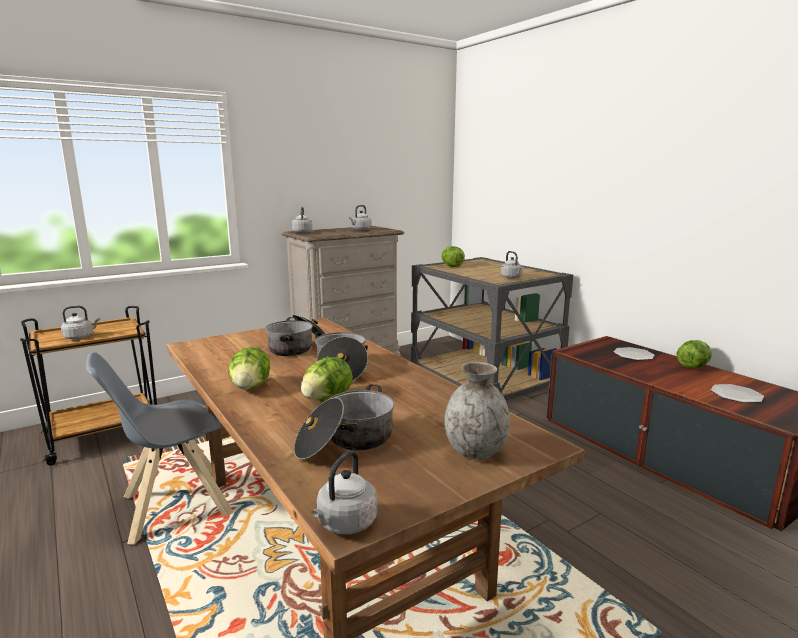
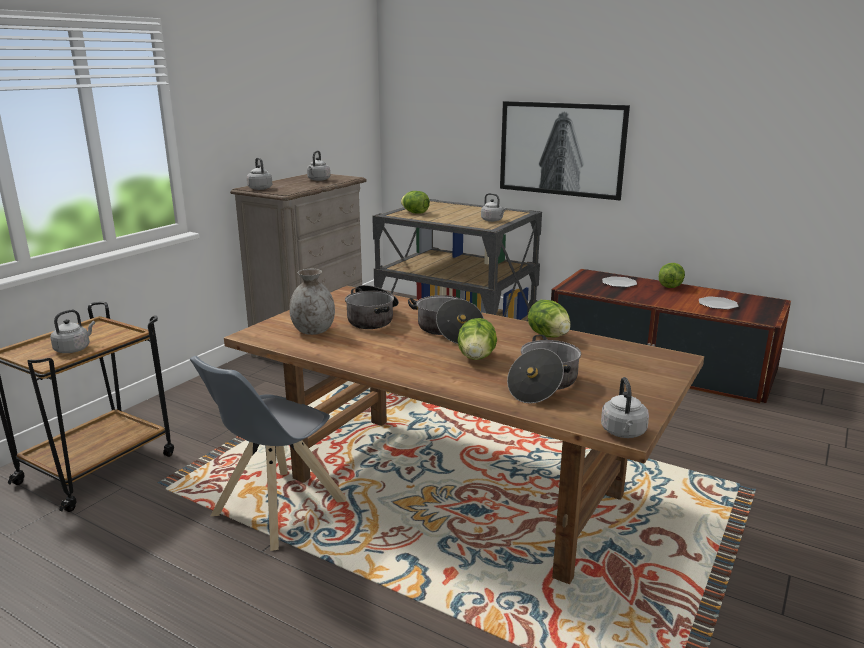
camera: 25 degrees left, 5 degrees up
lettuce [228,347,270,390] -> lettuce moved to [528,300,571,337]
grey vase [444,362,510,459] -> grey vase moved to [289,269,335,335]
none -> picture [500,101,630,200]

